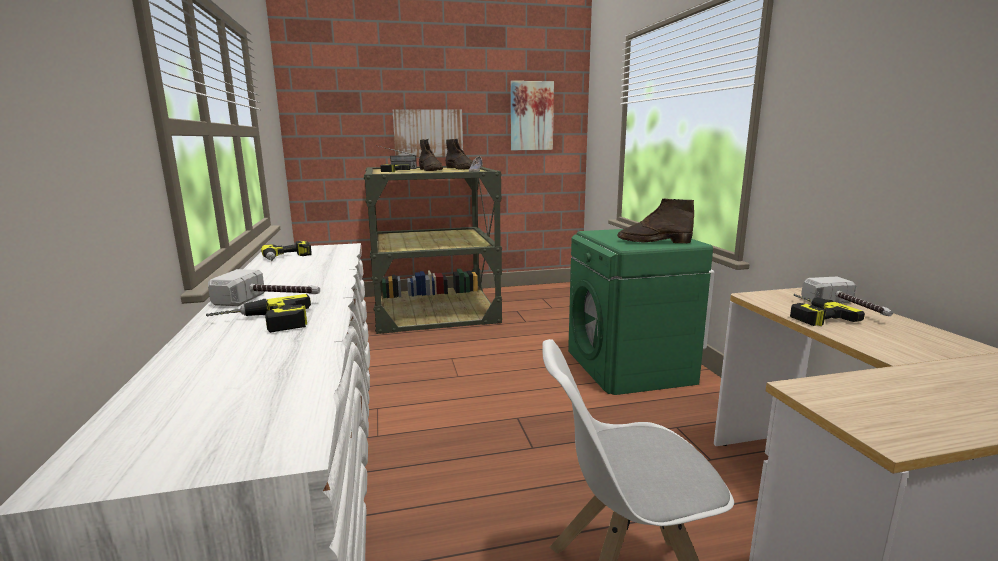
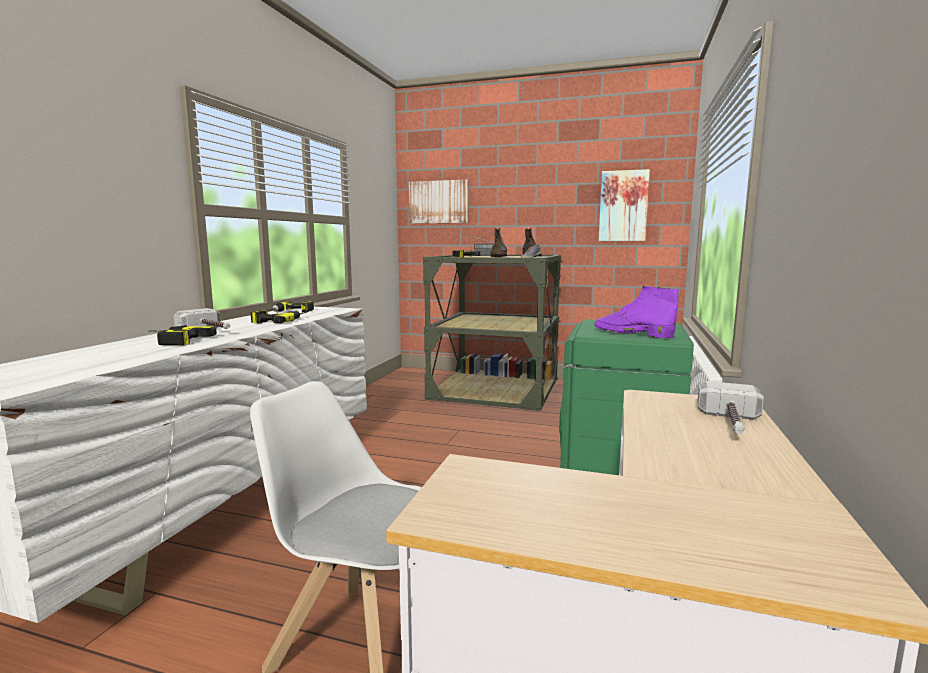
camera: 30 degrees right, 5 degrees down
picture [393,109,463,157] -> picture moved to [409,179,469,224]
brown boot [617,199,694,243] -> purple boot [594,286,678,339]
power drill [790,294,865,326] -> power drill moved to [251,310,307,323]

